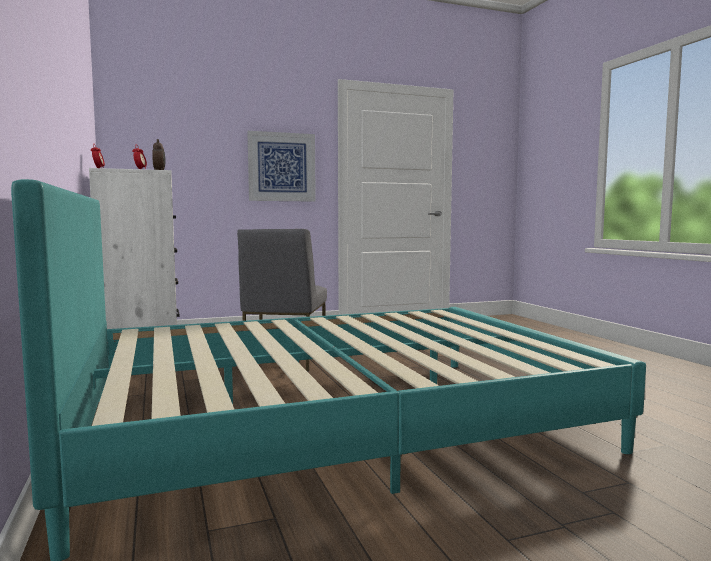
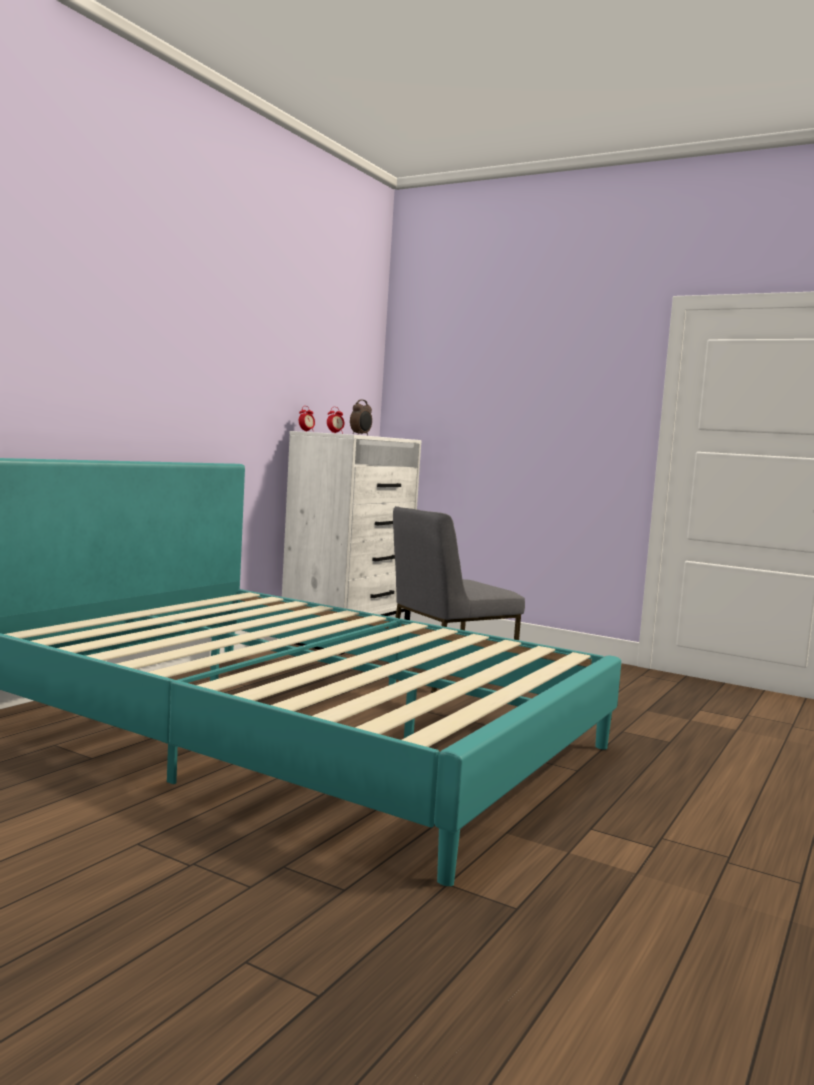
camera: 50 degrees right, 0 degrees up
picture [247,131,316,202] -> none

